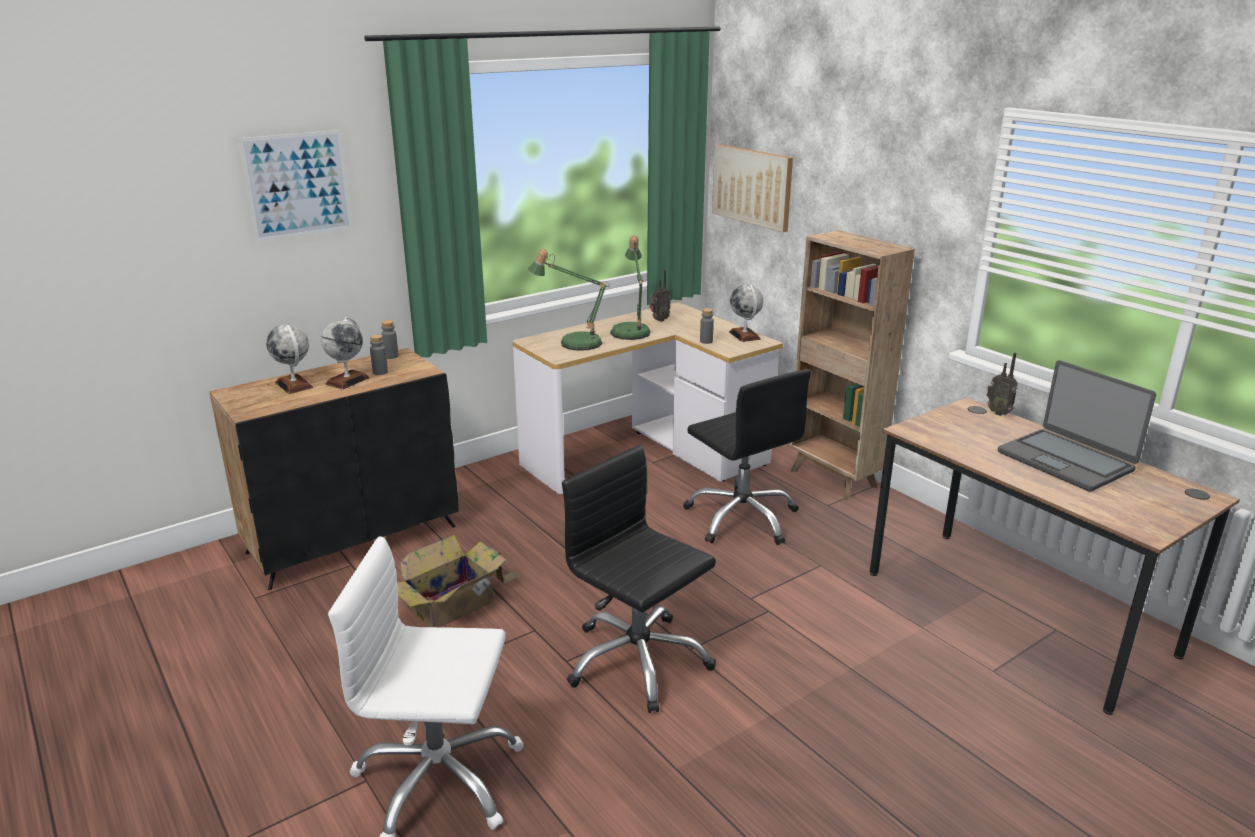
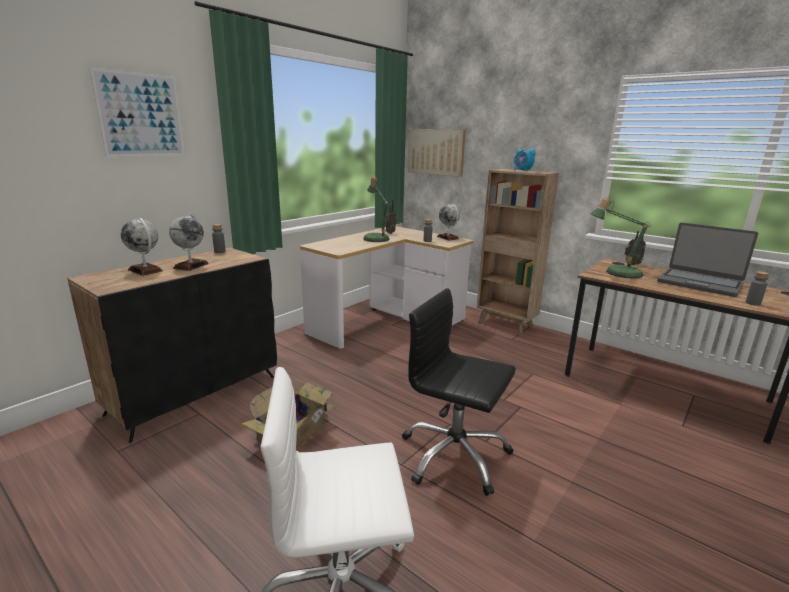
camera: 15 degrees left, 5 degrees down
grey bottle [370,335,388,375] -> grey bottle moved to [746,271,769,306]
table lamp [528,249,610,351] -> table lamp moved to [590,197,650,279]
black office chair [683,369,811,545] -> none
none -> alarm clock [514,145,536,172]

